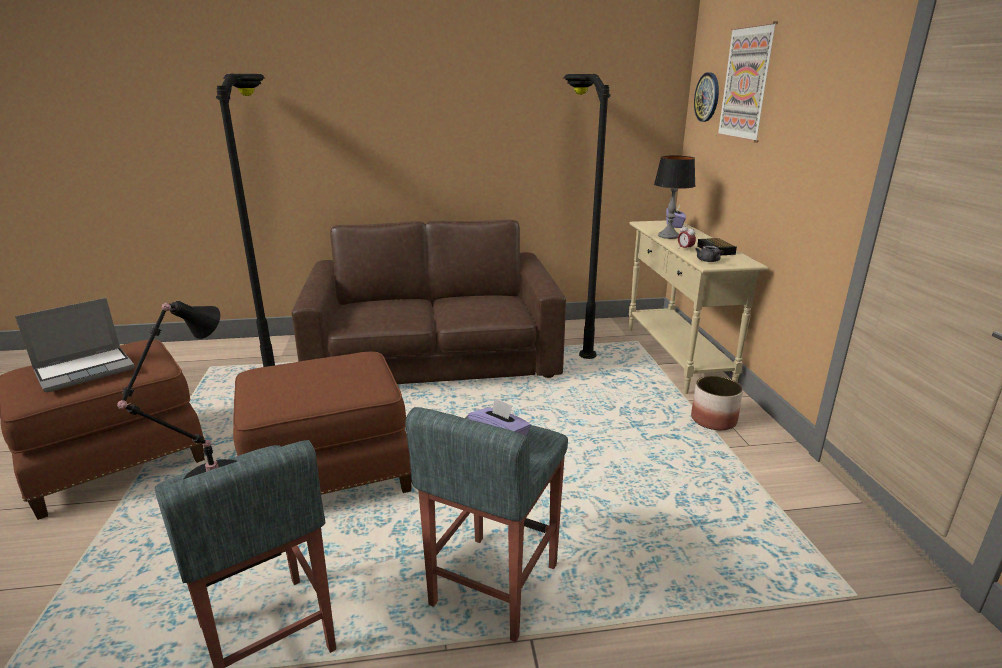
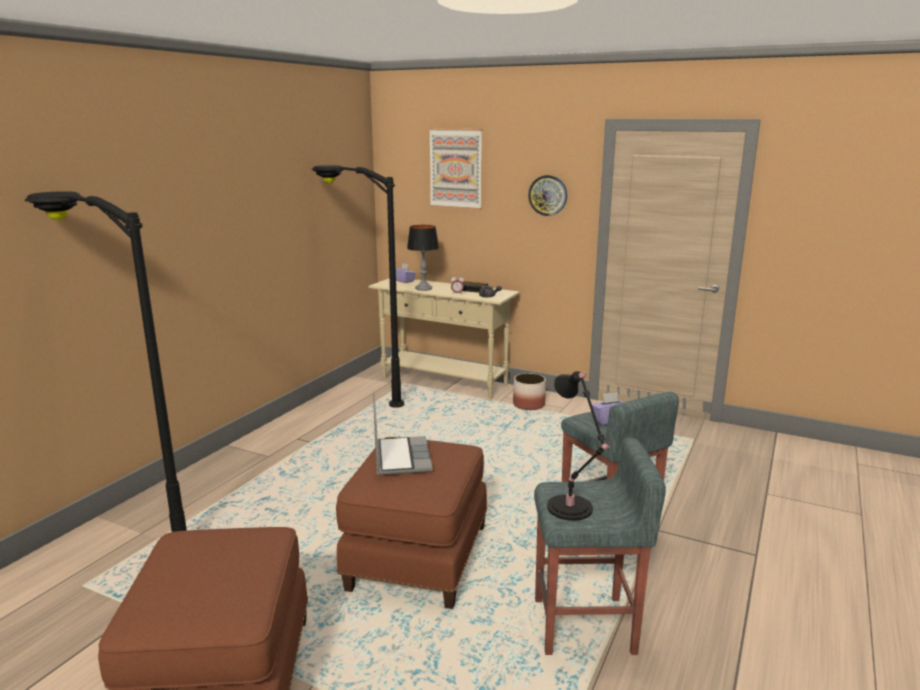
camera: 55 degrees left, 5 degrees down
laptop [15,298,135,392] -> laptop moved to [373,393,433,475]
brown sofa [292,220,566,384] -> none
wall clock [694,72,719,122] -> wall clock moved to [528,175,567,216]

